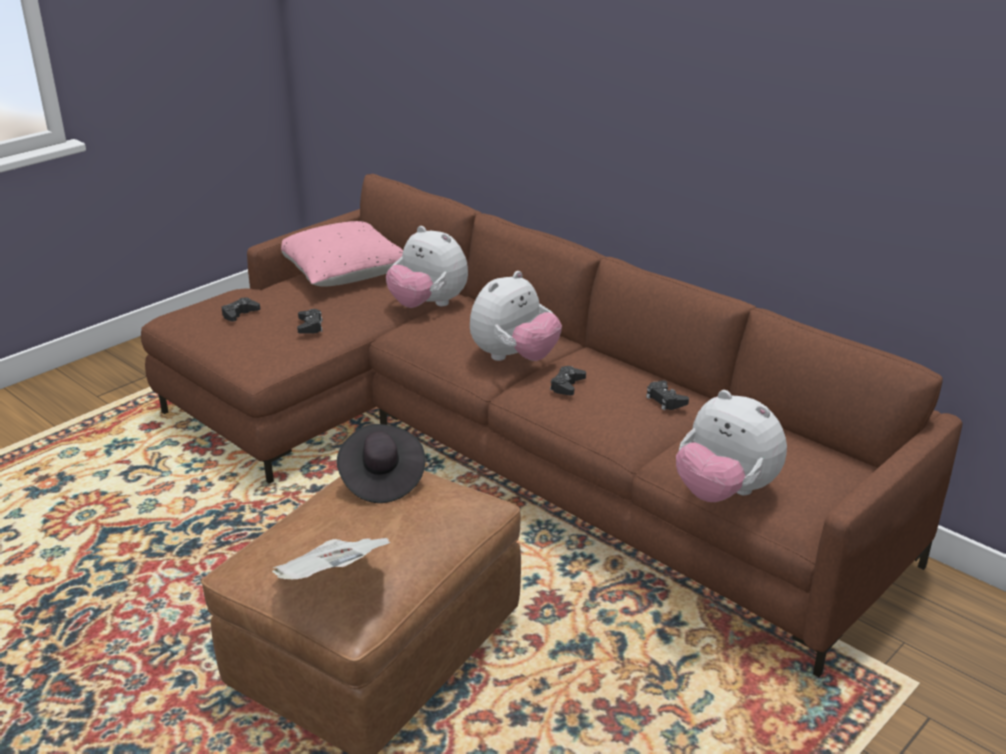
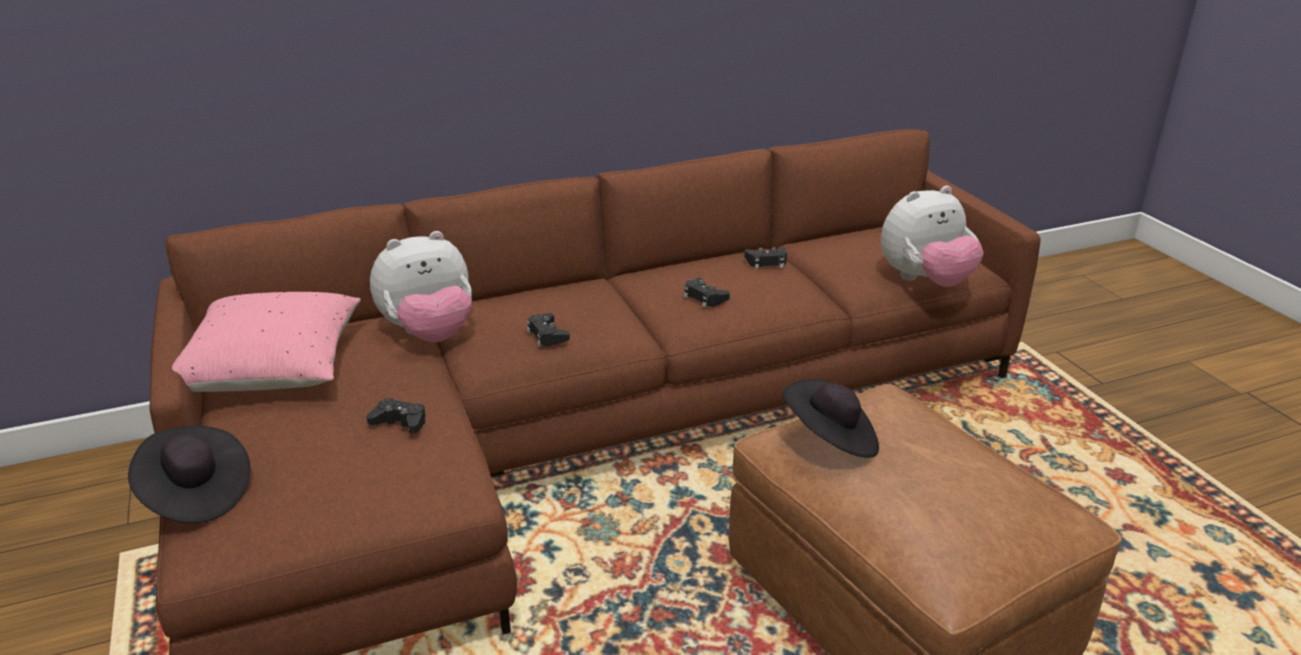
camera: 65 degrees left, 0 degrees up
black game controller [221,297,260,322] -> black game controller moved to [527,313,570,346]
newspaper [273,538,390,579] -> none
plush toy [470,271,562,361] -> none
none -> black hat [128,426,251,523]

